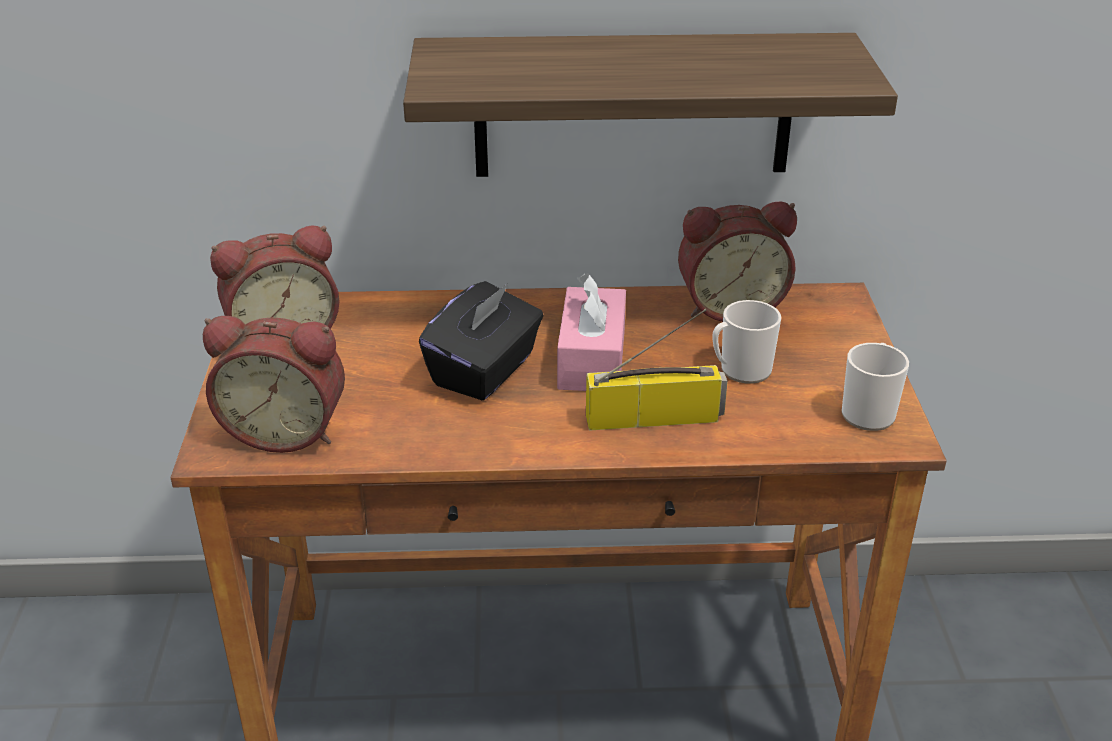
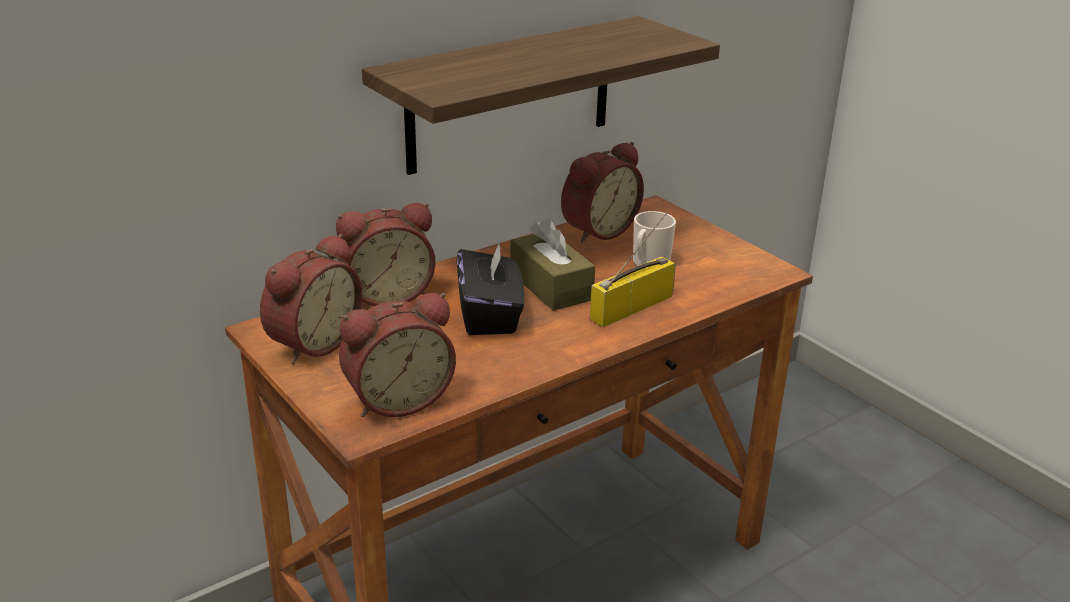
camera: 35 degrees left, 5 degrees down
pink tissue box [557,273,626,391] -> brown tissue box [510,218,595,311]
mug [842,343,909,431] -> none
none -> alarm clock [336,203,435,306]

